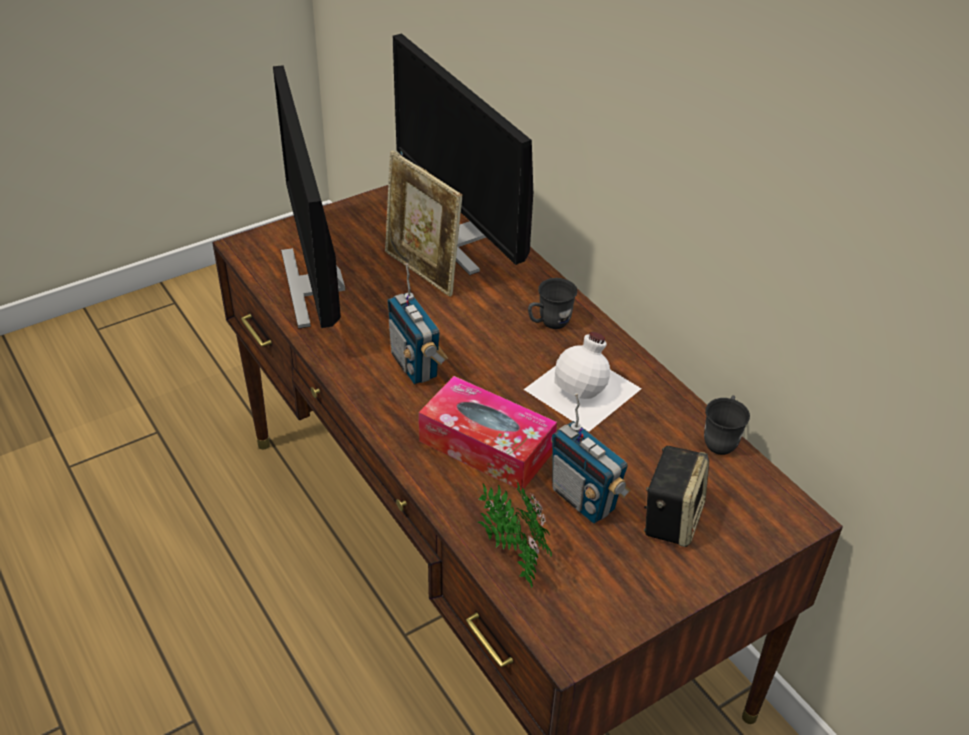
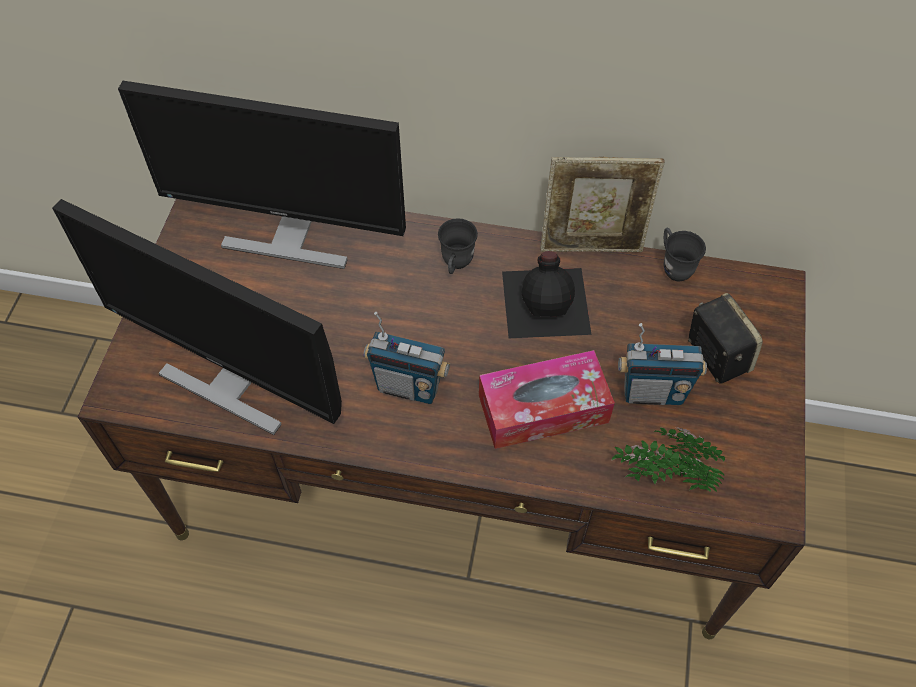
camera: 45 degrees left, 15 degrees up
picture frame [385,151,462,297] -> picture frame moved to [540,157,665,252]
white bottle [523,332,642,432] -> black bottle [502,251,592,338]

